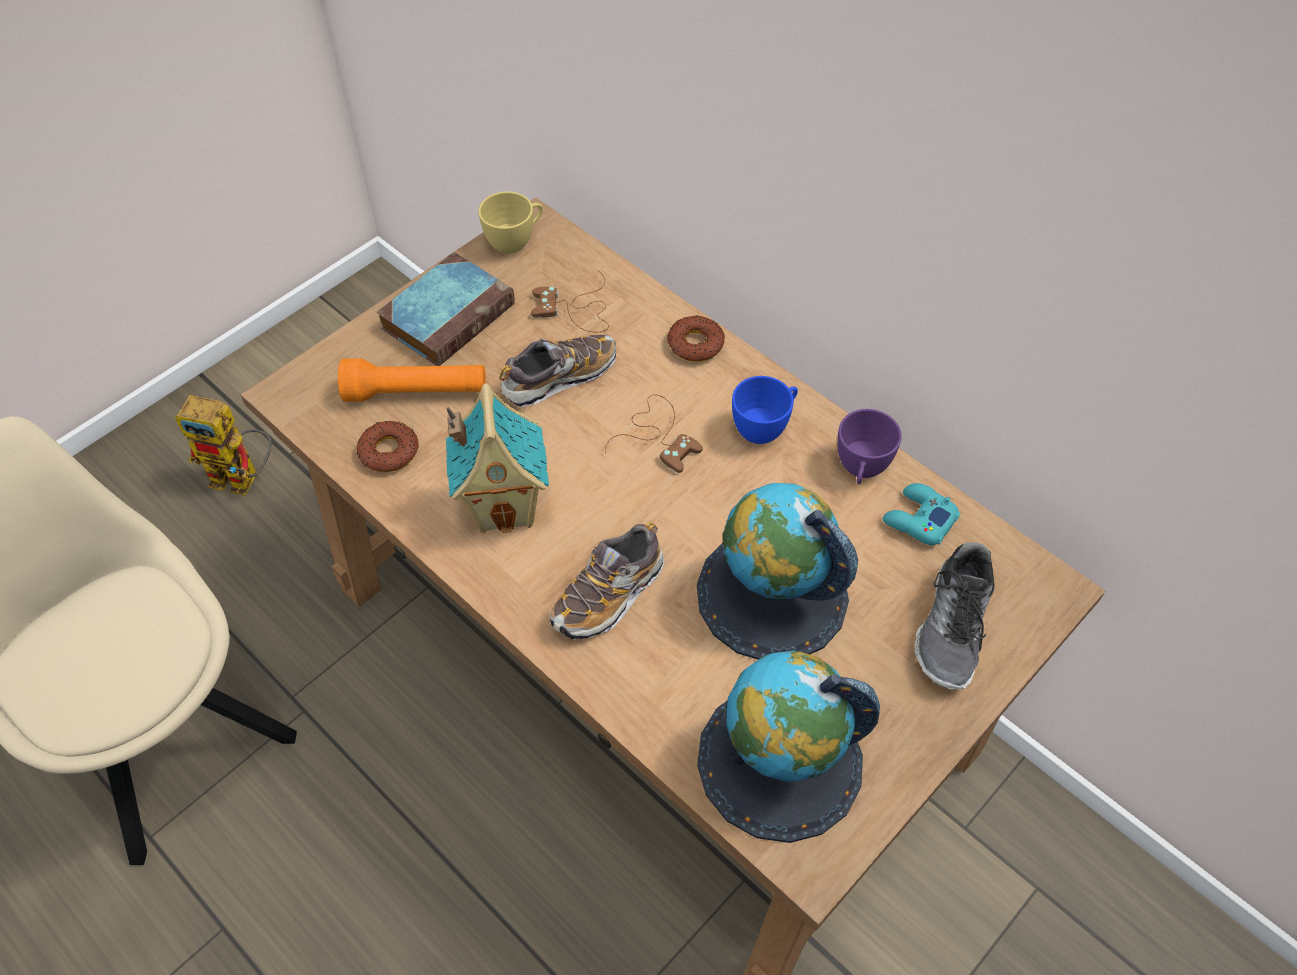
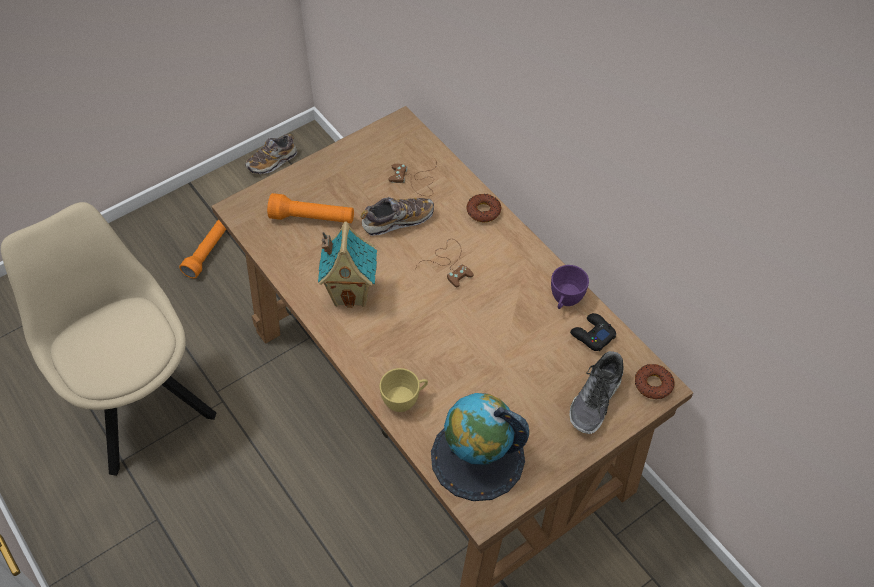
camera: 10 degrees right, 0 degrees up
toy robot [175,395,272,496] -> orange flashlight [179,220,227,278]
donut [357,421,419,472] -> donut moved to [635,364,674,399]
book [377,252,515,366] -> none
yellow cup [478,191,543,254] -> yellow cup moved to [379,368,428,412]
shoe [550,523,665,640] -> shoe moved to [245,134,297,174]
globe [697,483,858,660] -> none
blue cup [732,376,798,444] -> none
turquoise game controller [883,483,960,545] -> black game controller [570,313,616,351]

